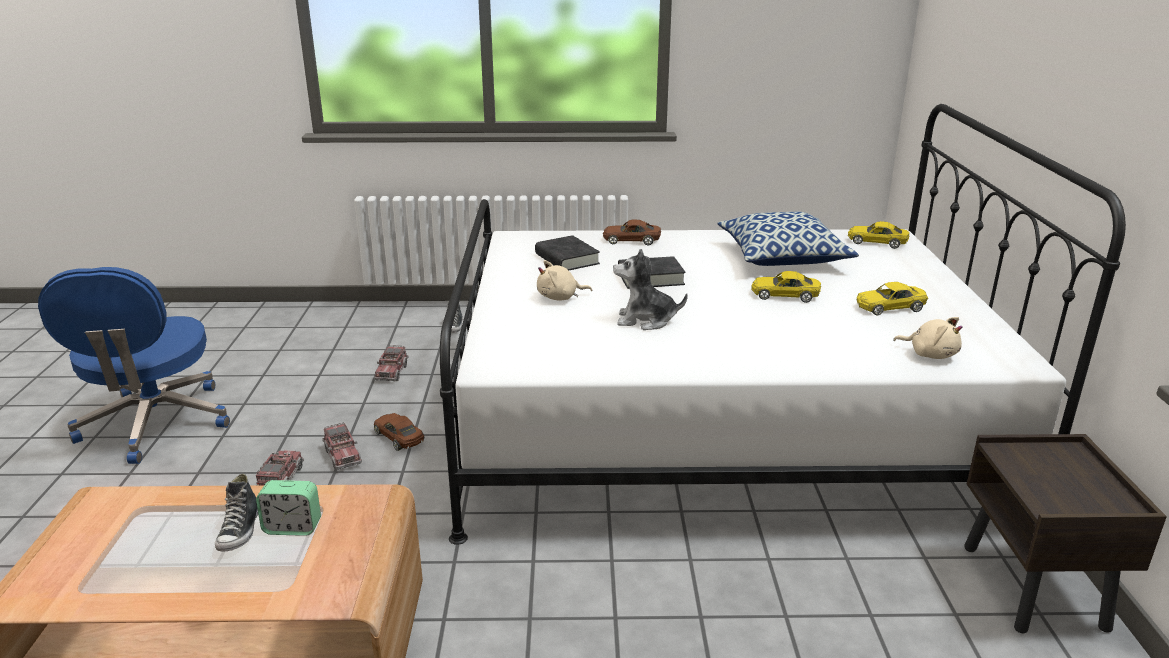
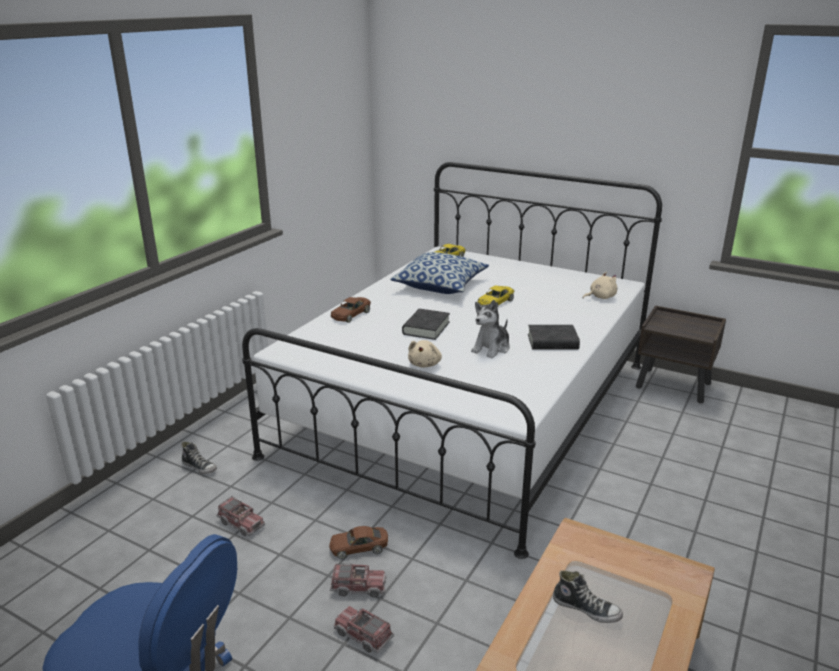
camera: 60 degrees left, 0 degrees up
alarm clock [256,480,321,536] -> none
black book [535,235,600,271] -> black book moved to [528,325,580,350]
yellow toy car [857,282,928,315] -> none

